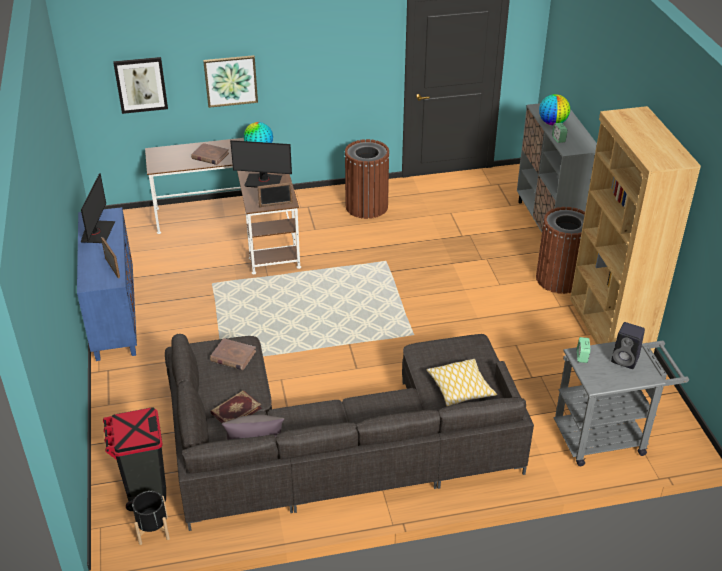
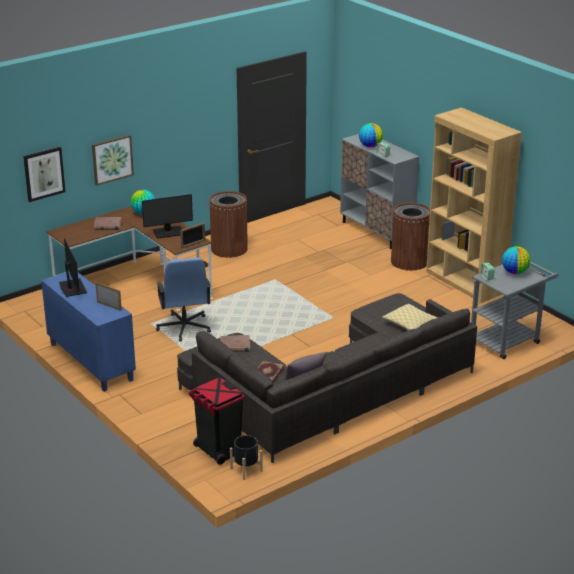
camera: 25 degrees left, 10 degrees down
black speaker [611,322,645,369] -> globe [502,246,530,274]
none -> blue office chair [156,258,211,341]

